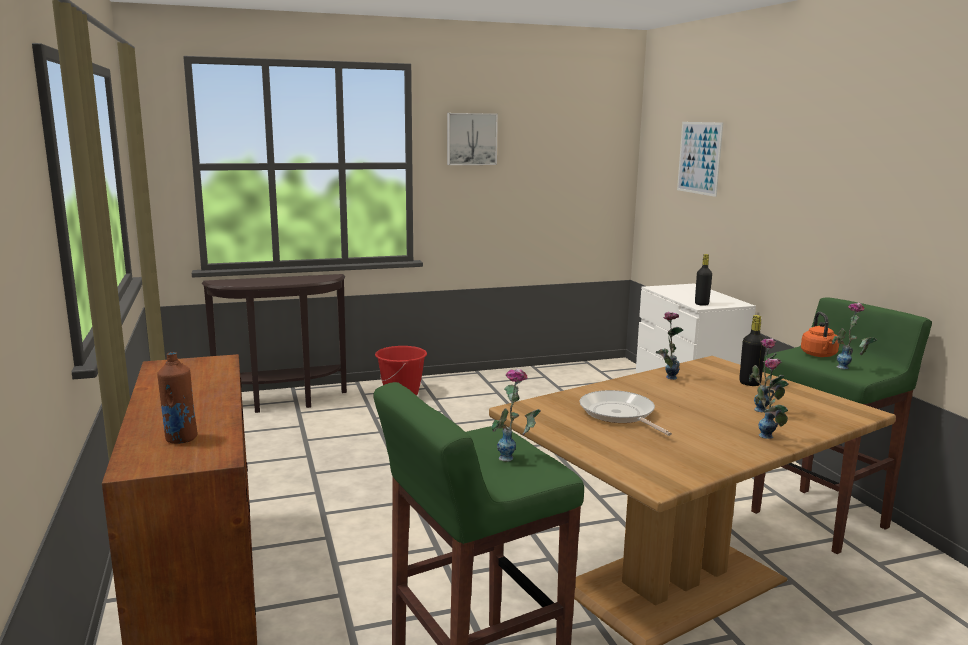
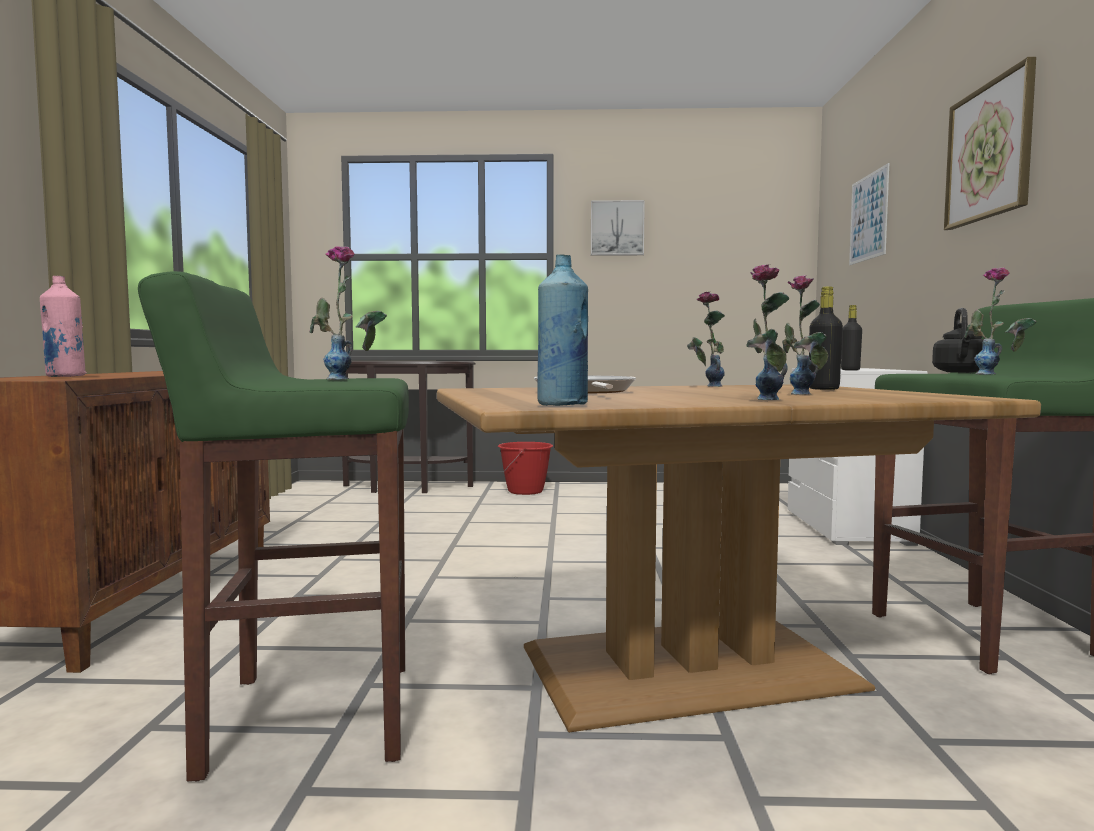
camera: 20 degrees right, 10 degrees down
brown bottle [157,352,198,444] -> pink bottle [40,276,87,377]
orange kettle [801,312,839,357] -> black kettle [932,308,983,373]
none -> blue bottle [538,254,588,406]
none -> picture [944,57,1036,230]

